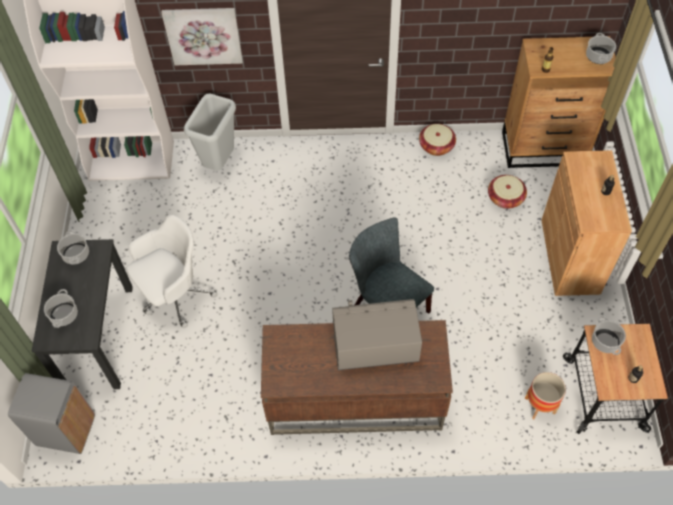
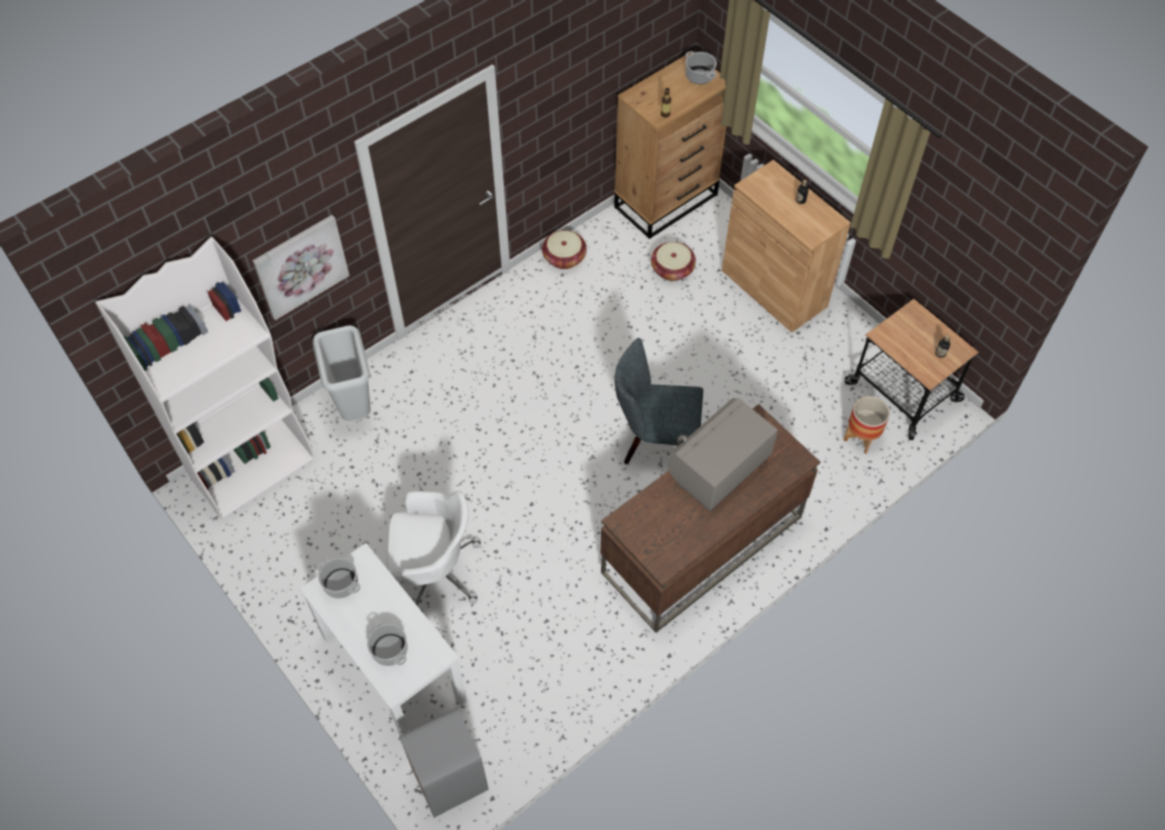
camera: 40 degrees left, 0 degrees up
black desk [31,239,133,389] -> white desk [299,543,467,736]
white office chair [127,215,218,328] -> white office chair turned 75 degrees clockwise [387,491,481,612]
cooking pot [592,316,626,355] -> none

